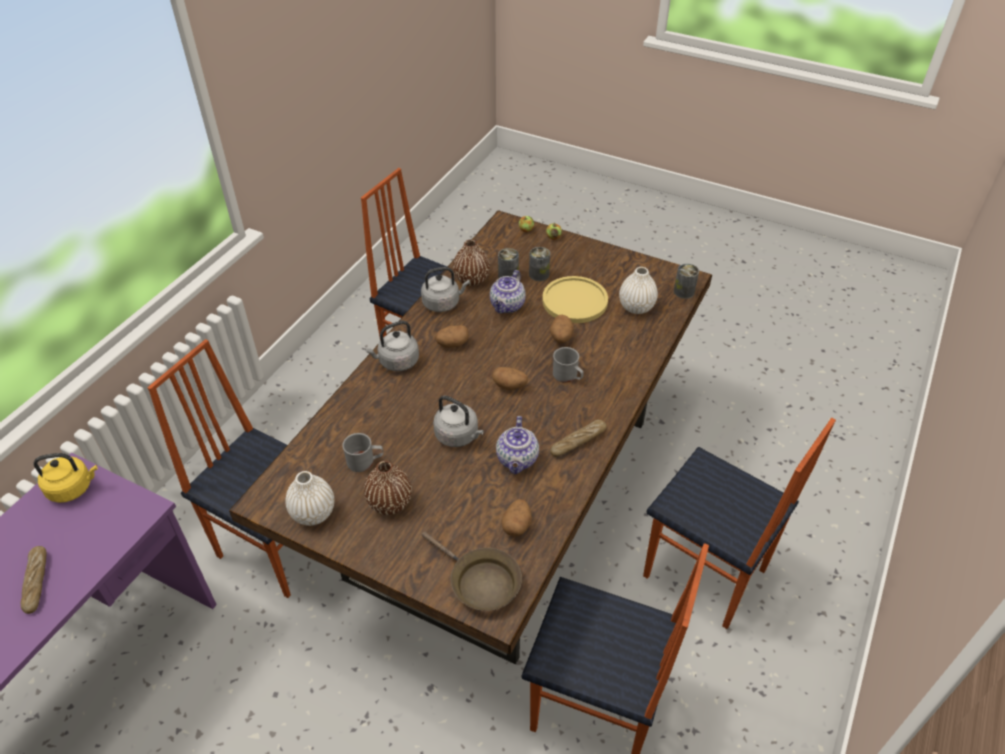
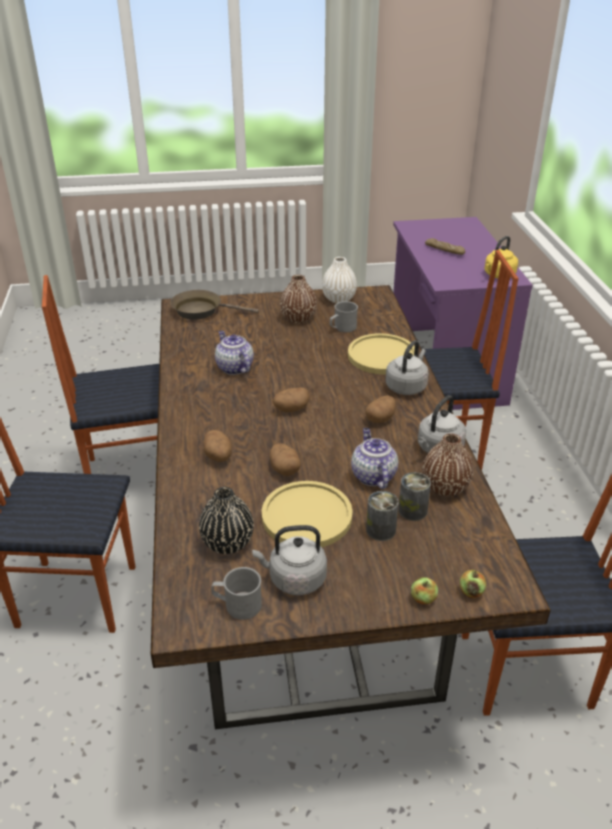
camera: 145 degrees right, 10 degrees down
grey kettle [433,396,484,447] -> grey kettle moved to [252,525,327,595]
potato [502,499,532,536] -> potato moved to [204,430,232,462]
bread [550,420,607,457] -> none
grey mug [553,347,584,383] -> grey mug moved to [211,567,262,620]
white vase [619,267,658,314] -> black vase [199,487,254,554]
can [674,264,699,299] -> none
none -> yellow plate [348,333,415,375]

